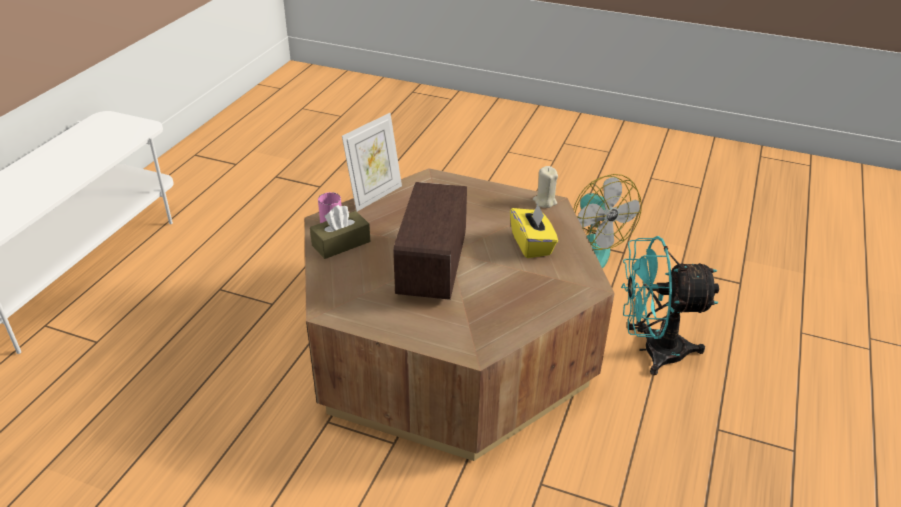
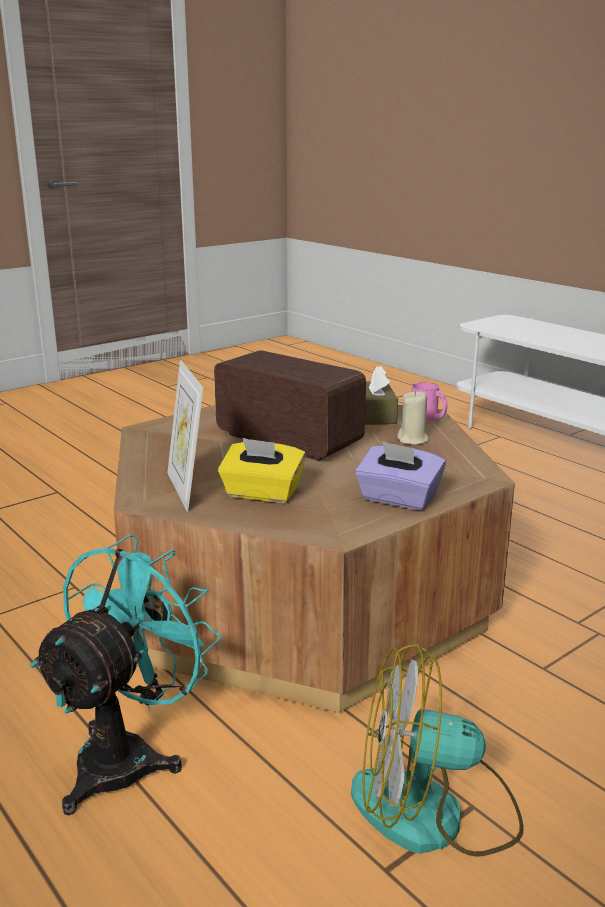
camera: 120 degrees right, 15 degrees down
picture frame [342,113,402,211] -> picture frame moved to [167,360,203,512]
beige candle [533,166,558,208] -> beige candle moved to [398,390,430,445]
none -> purple tissue box [355,441,446,510]

